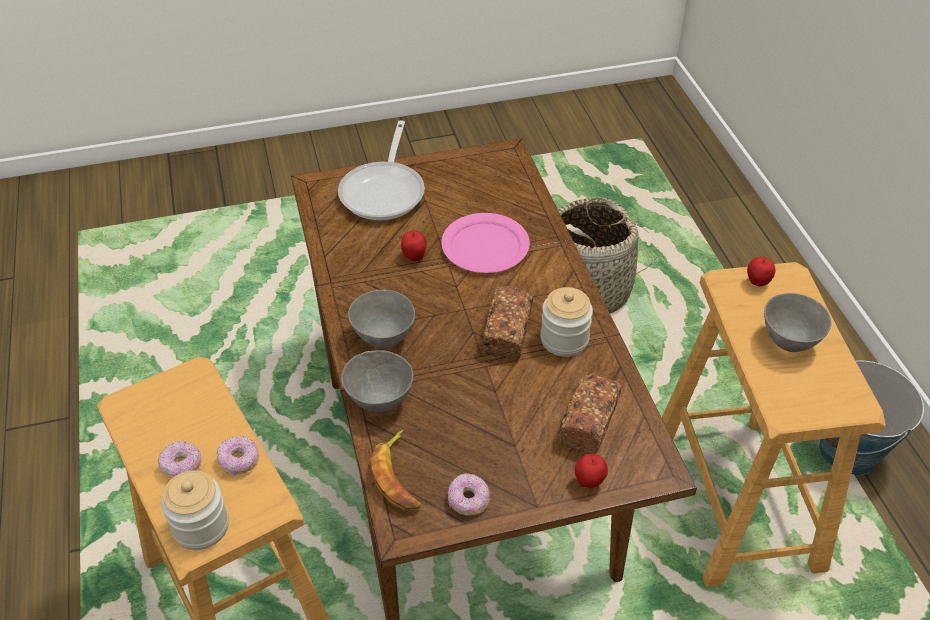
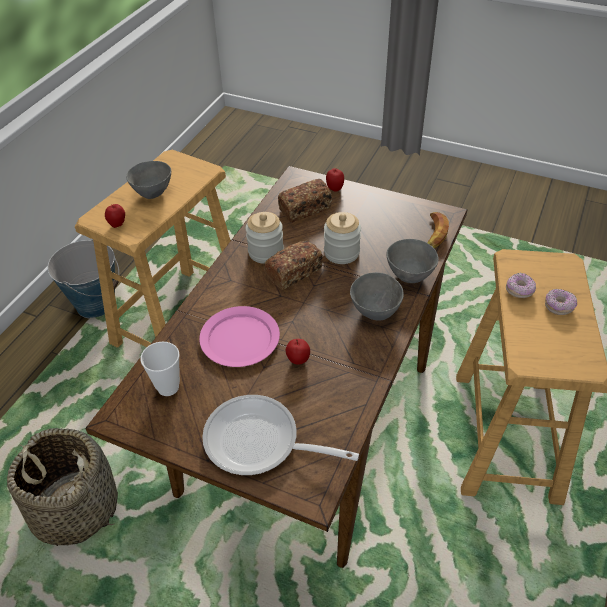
camera: 140 degrees left, 0 degrees up
jar [161,470,229,550] -> jar moved to [324,212,361,264]
frying pan [338,120,425,221] -> frying pan turned 120 degrees counterclockwise [202,395,359,475]
donut [448,473,490,515] -> none
none -> cup [140,342,180,396]

